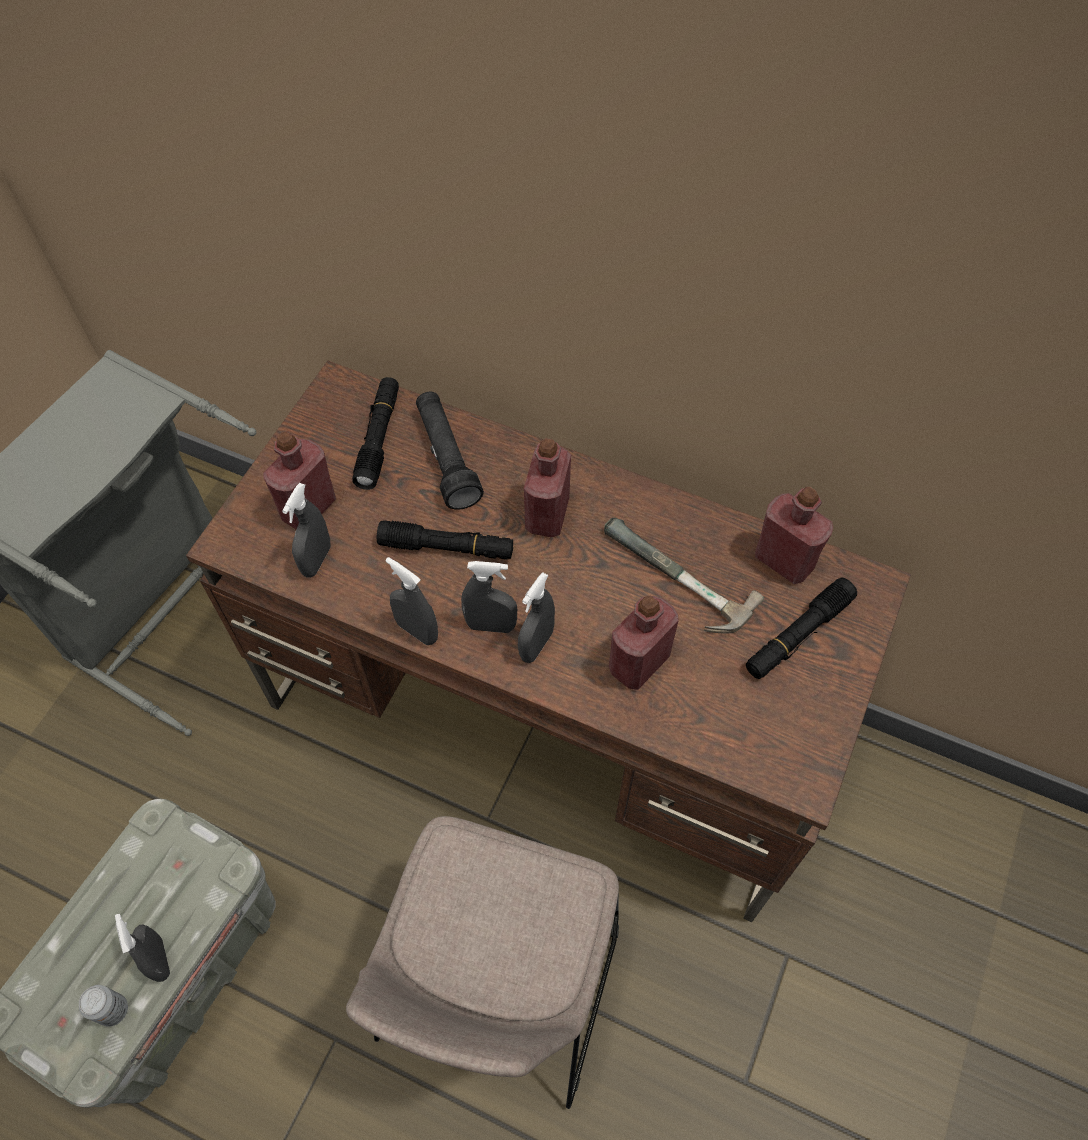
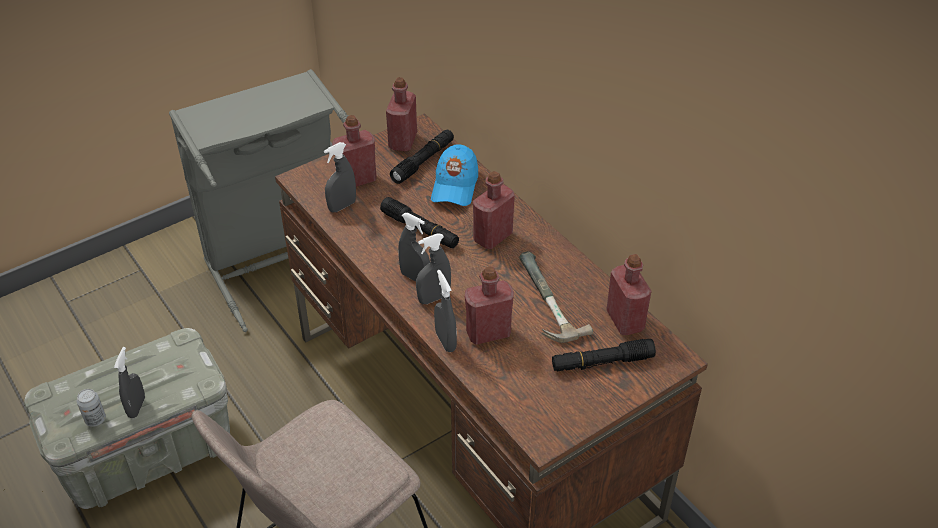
camera: 30 degrees right, 15 degrees down
grey spray bottle [385,557,438,645] -> grey spray bottle moved to [434,270,457,352]
black flashlight [416,392,484,510] -> blue cap [431,144,478,206]
none -> red bottle [386,77,417,151]

